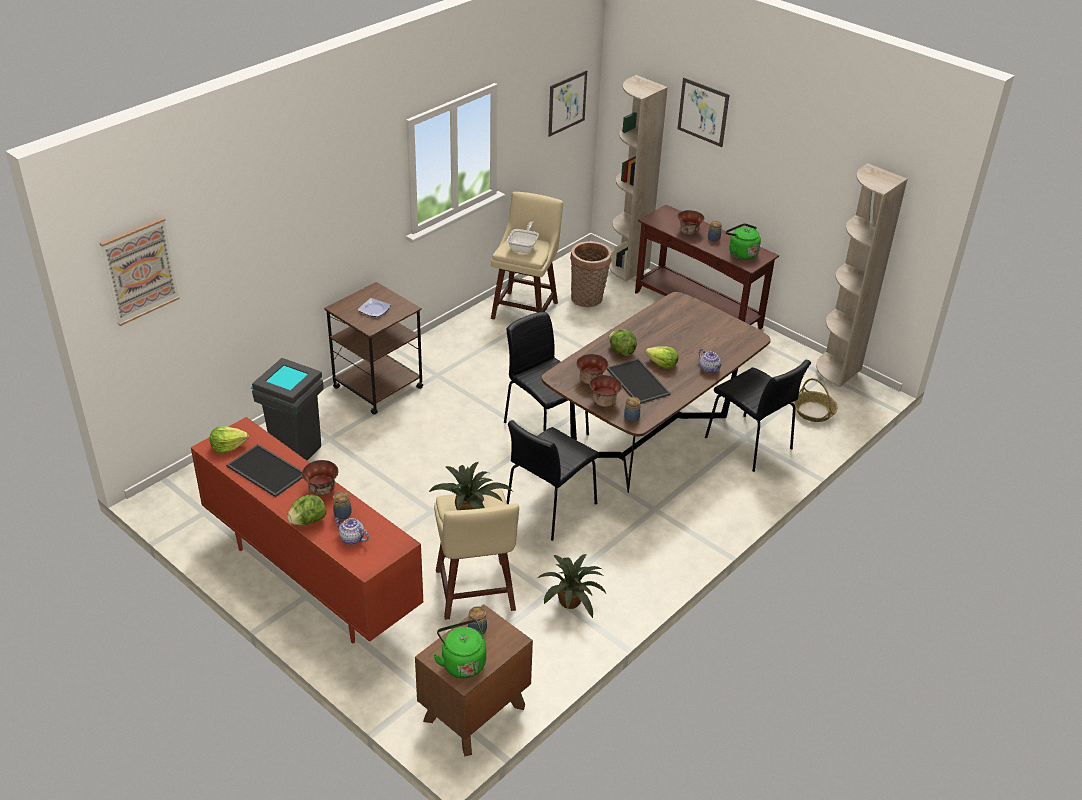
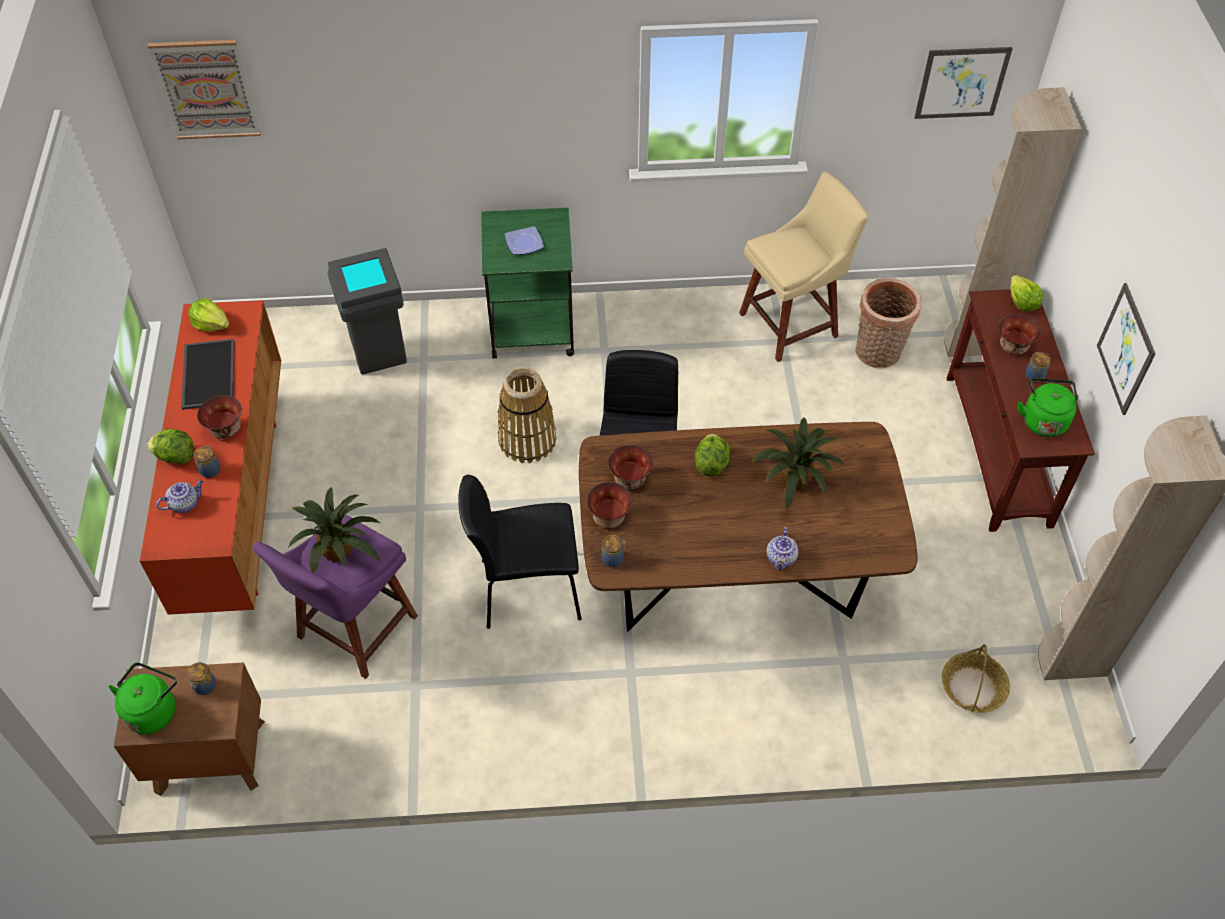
camera: 45 degrees right, 15 degrees up
brown cart [324,282,423,415] -> green cart [481,208,574,359]
teapot [334,517,369,545] -> teapot turned 75 degrees clockwise [156,480,204,513]
beige stool [434,490,519,620] -> purple stool [253,515,418,679]
frying pan [507,221,539,253] -> none
potted plant [538,554,606,618] -> potted plant moved to [751,417,846,510]
tray [607,358,671,404] -> none
lettuce [645,346,678,369] -> lettuce moved to [1011,275,1043,312]
picture [678,78,729,147] -> picture moved to [1097,283,1155,415]
black chair [705,360,811,472] -> none
none -> basket [498,367,556,463]

